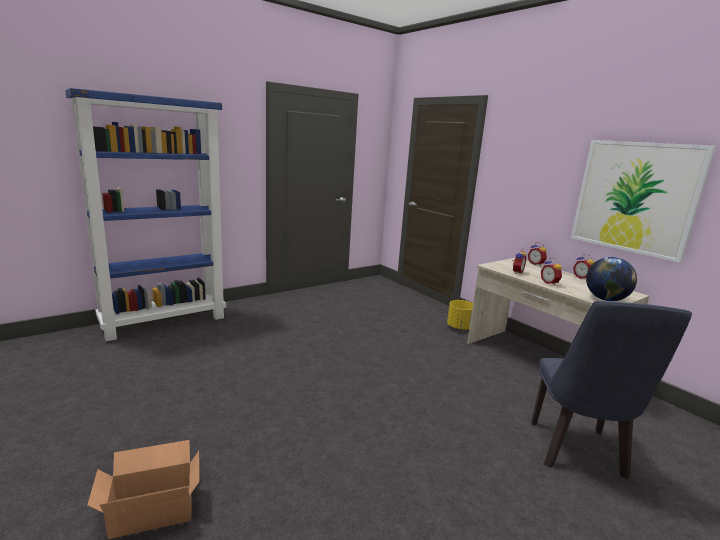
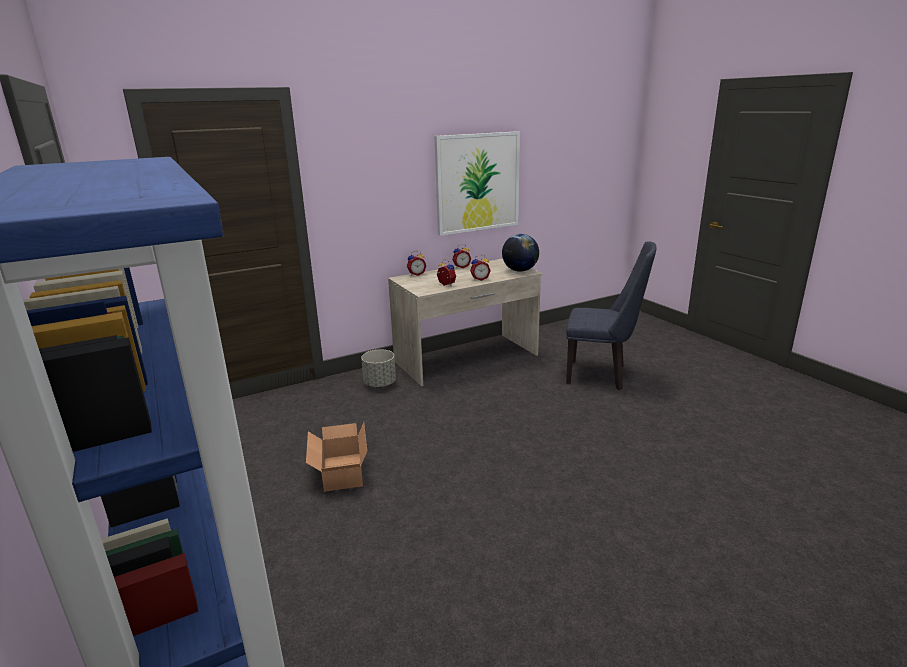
camera: 80 degrees left, 5 degrees up
cardboard box [87,440,199,539] -> cardboard box moved to [306,422,367,492]
yellow planter [447,300,473,330] -> grey planter [361,350,396,387]

